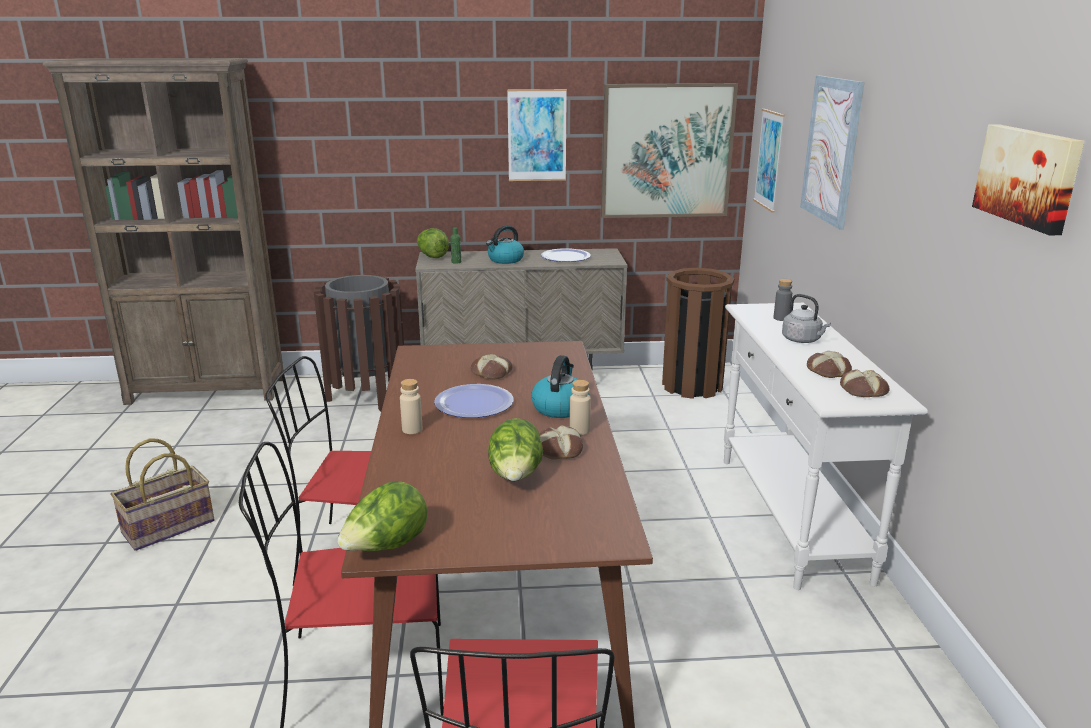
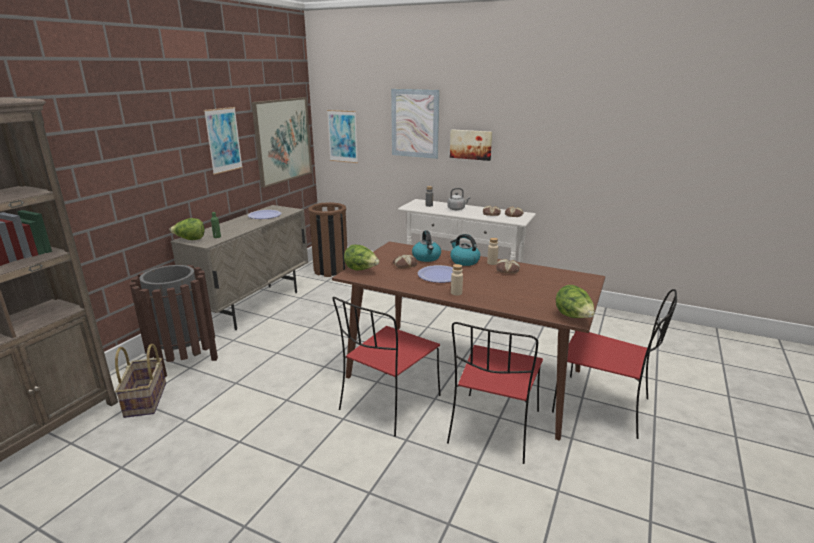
camera: 60 degrees left, 0 degrees up
basket [110,439,214,551] -> basket moved to [115,344,166,418]
kettle [486,225,524,264] -> kettle moved to [412,231,441,262]
lettuce [488,418,543,481] -> lettuce moved to [344,245,379,270]
picture [972,124,1085,235] -> picture moved to [450,129,492,161]

